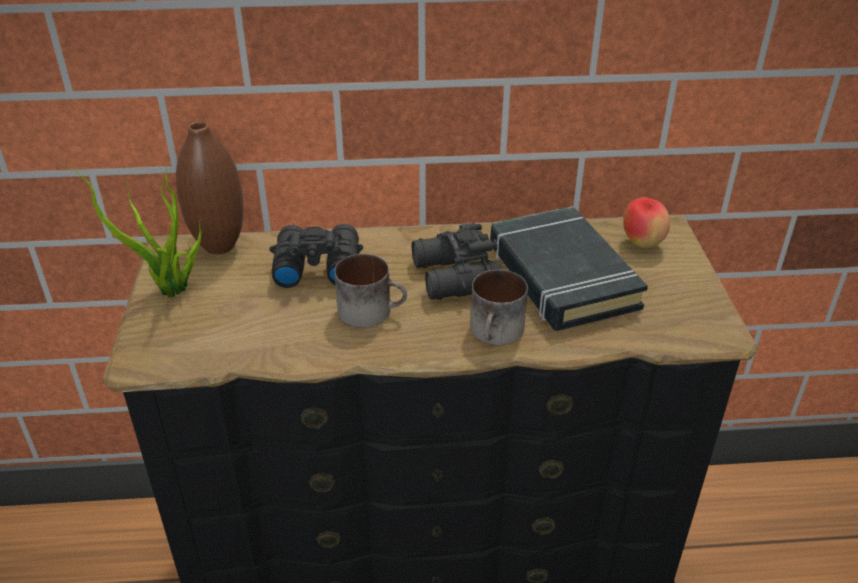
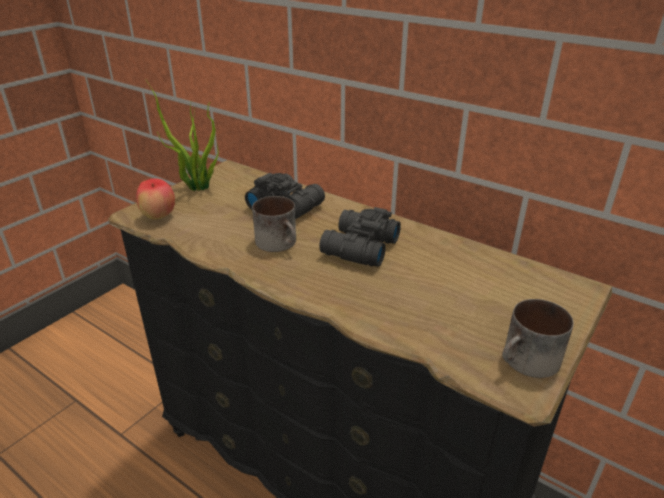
camera: 40 degrees right, 5 degrees down
brown vase [176,122,244,254] -> none
mug [470,269,528,345] -> mug moved to [502,299,574,378]
black book [490,206,648,331] -> none
apple [623,197,670,248] -> apple moved to [136,178,175,219]

